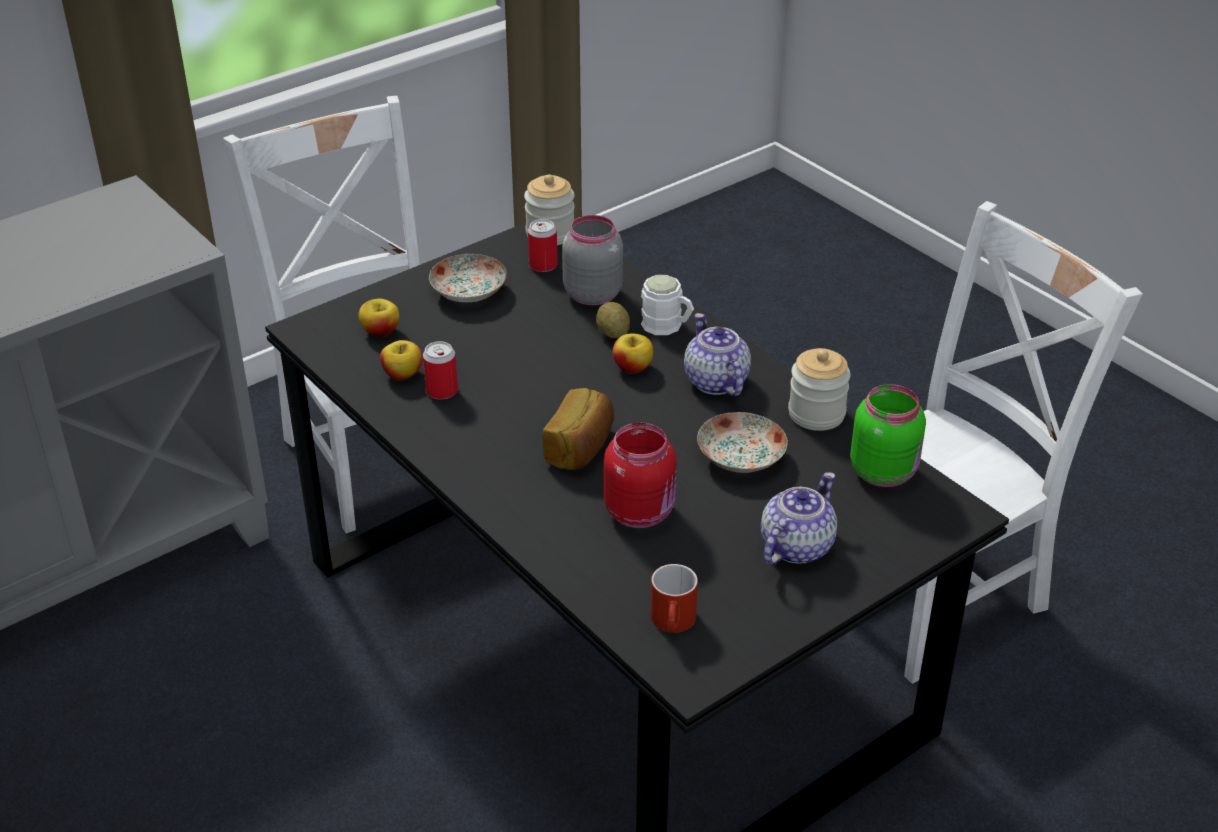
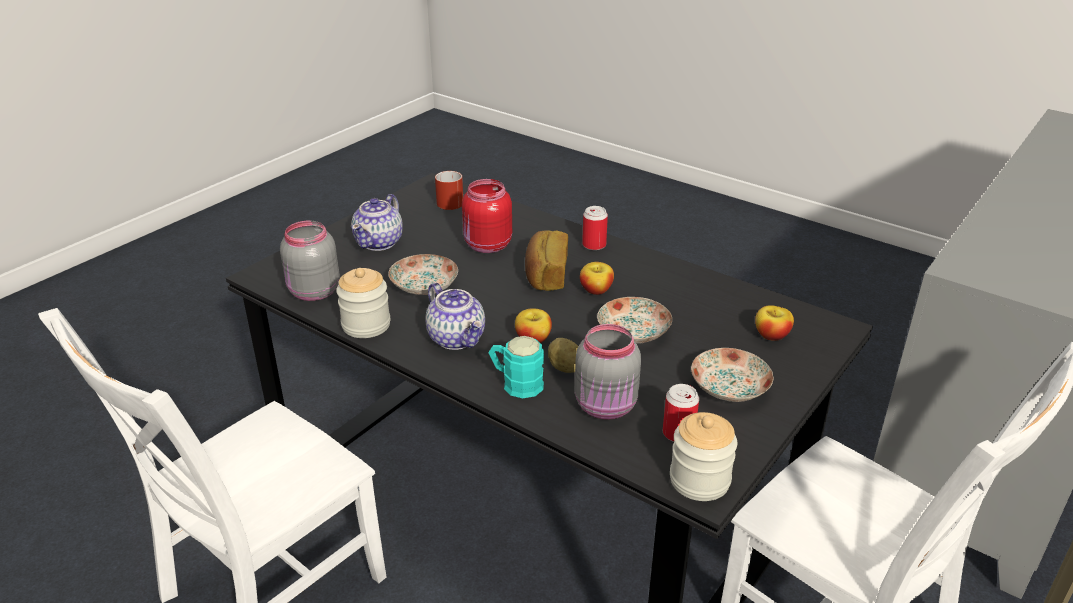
camera: 165 degrees right, 5 degrees down
apple [380,340,423,381] -> apple moved to [580,262,614,295]
can [423,341,458,399] -> can moved to [582,206,608,250]
white mug [641,275,694,335] -> turquoise mug [488,336,544,398]
green jar [850,384,926,487] -> grey jar [280,221,340,301]
none -> plate [597,297,672,344]

